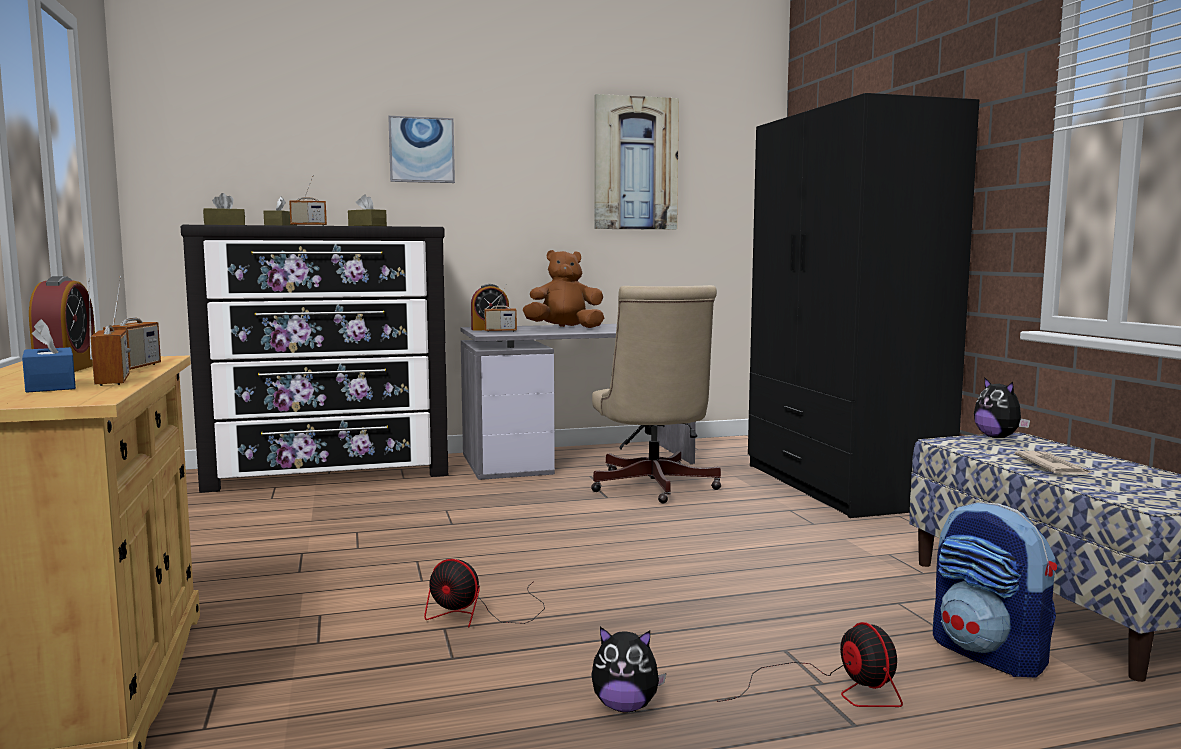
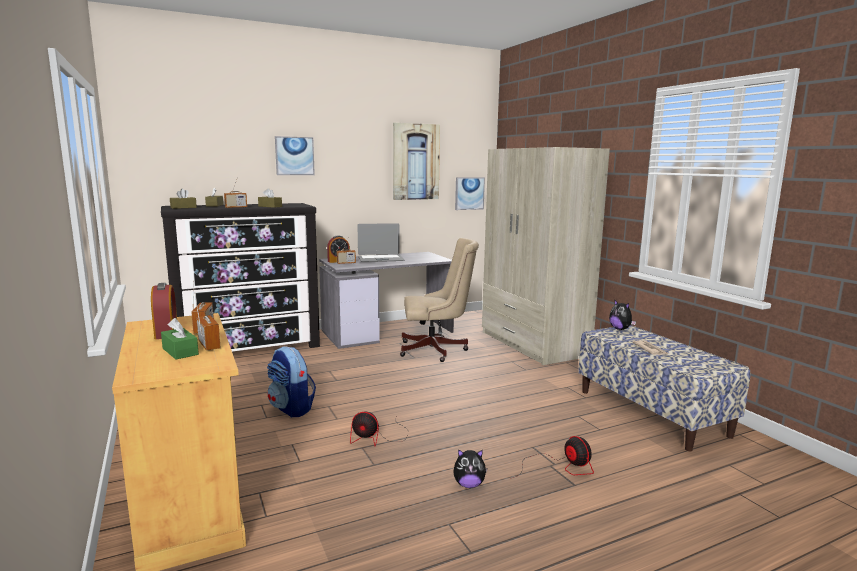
camera: 10 degrees left, 5 degrees up
blue tissue box [22,319,76,393] -> green tissue box [161,318,199,360]
brown plush toy [523,250,604,328] -> laptop [358,223,405,262]
beige office chair [591,285,721,503] -> beige office chair turned 75 degrees counterclockwise [400,238,479,362]
black wardrobe [748,93,979,518] -> beige wardrobe [482,147,610,365]
backpack [933,502,1057,677] -> backpack moved to [267,346,316,417]
none -> picture [455,177,485,210]

